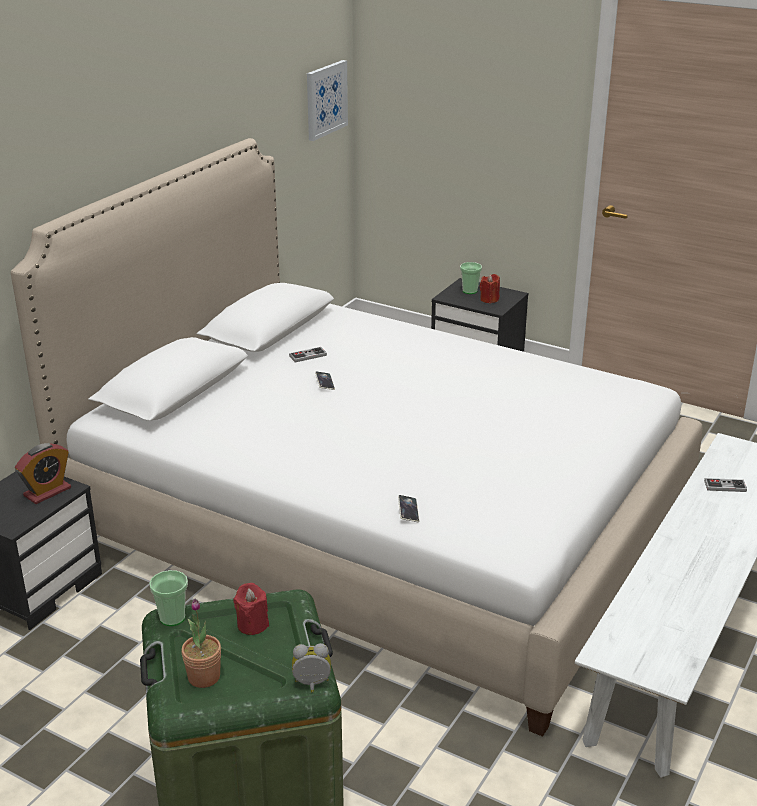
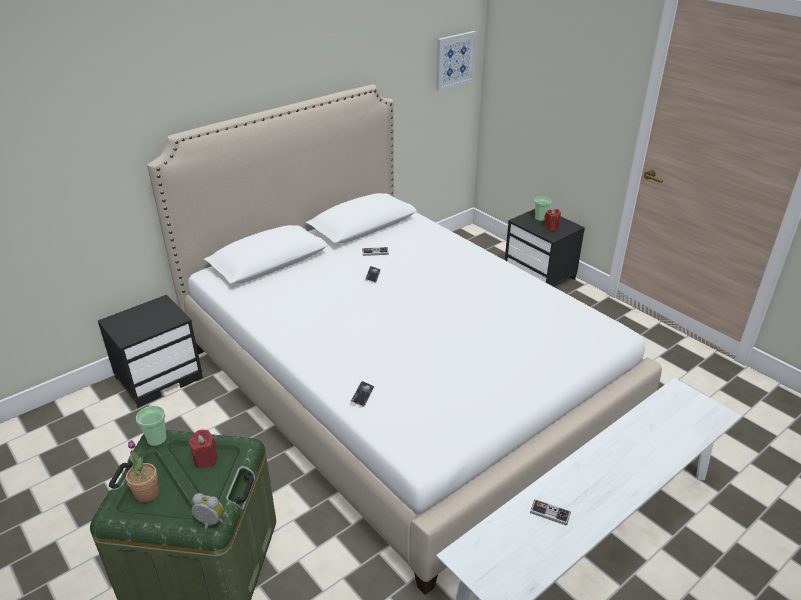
camera: 20 degrees right, 5 degrees up
alarm clock [15,443,71,504] -> none
game controller [704,478,747,492] -> game controller moved to [530,499,571,526]

